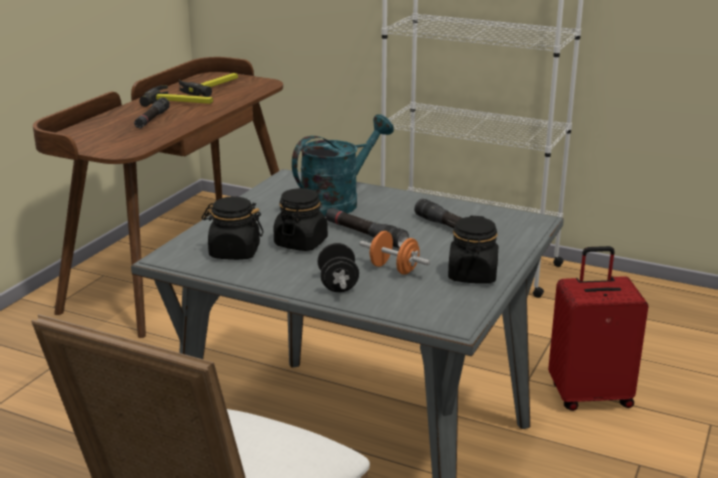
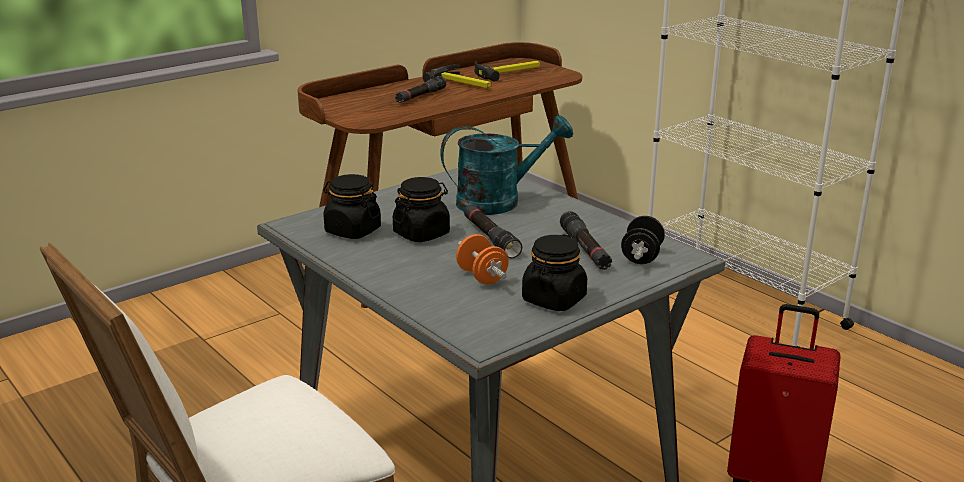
camera: 25 degrees right, 0 degrees up
black dumbbell [318,243,359,292] -> black dumbbell moved to [621,216,665,264]

